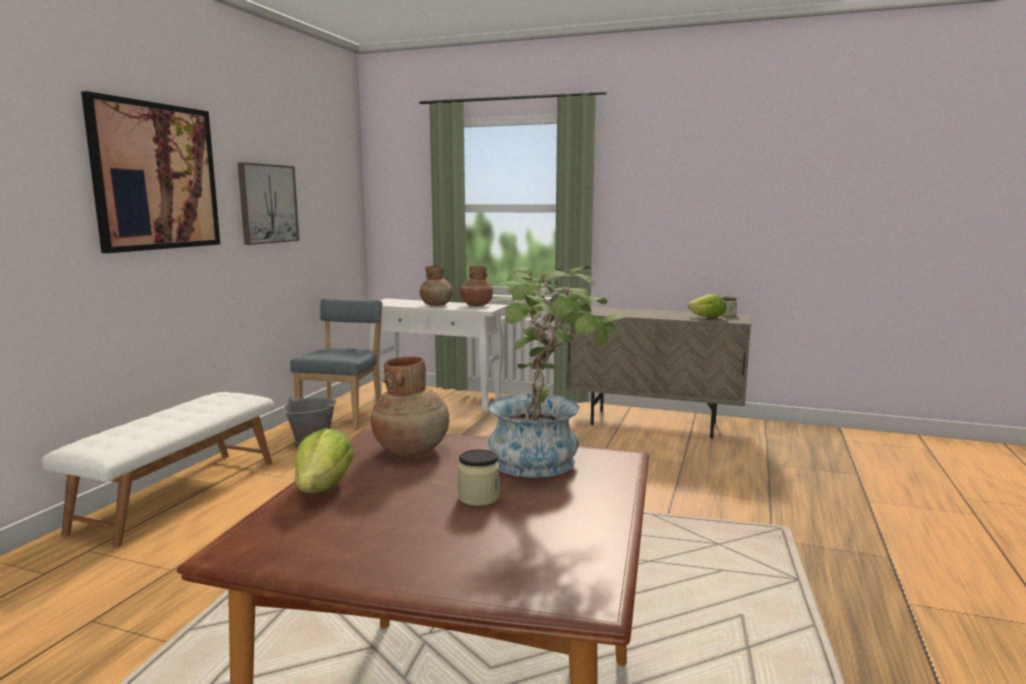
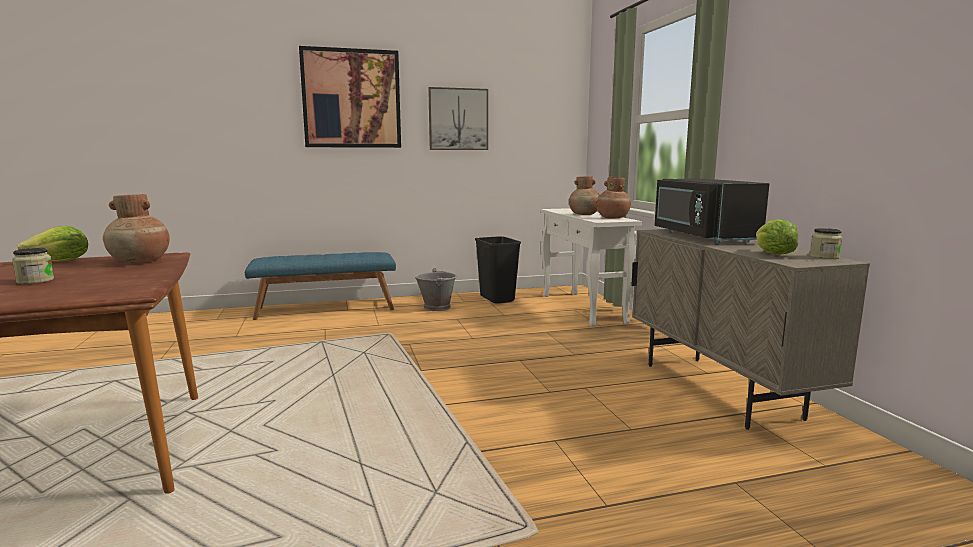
camera: 55 degrees right, 0 degrees up
white bench [41,392,274,547] -> blue bench [245,252,396,320]
blue chair [290,299,383,430] -> black trash can [475,236,521,304]
potted plant [488,266,627,478] -> none
none -> black microwave [655,179,769,244]

